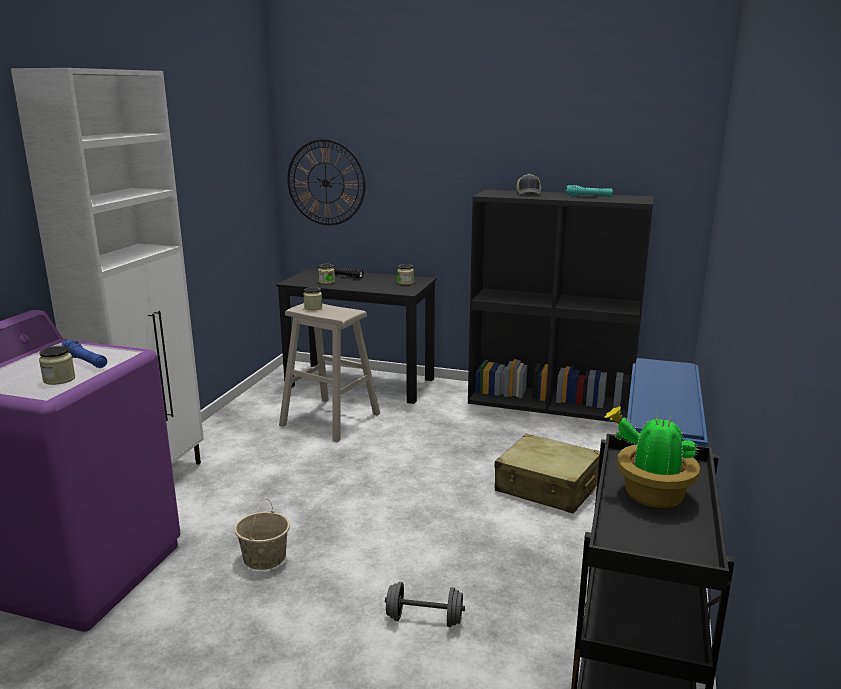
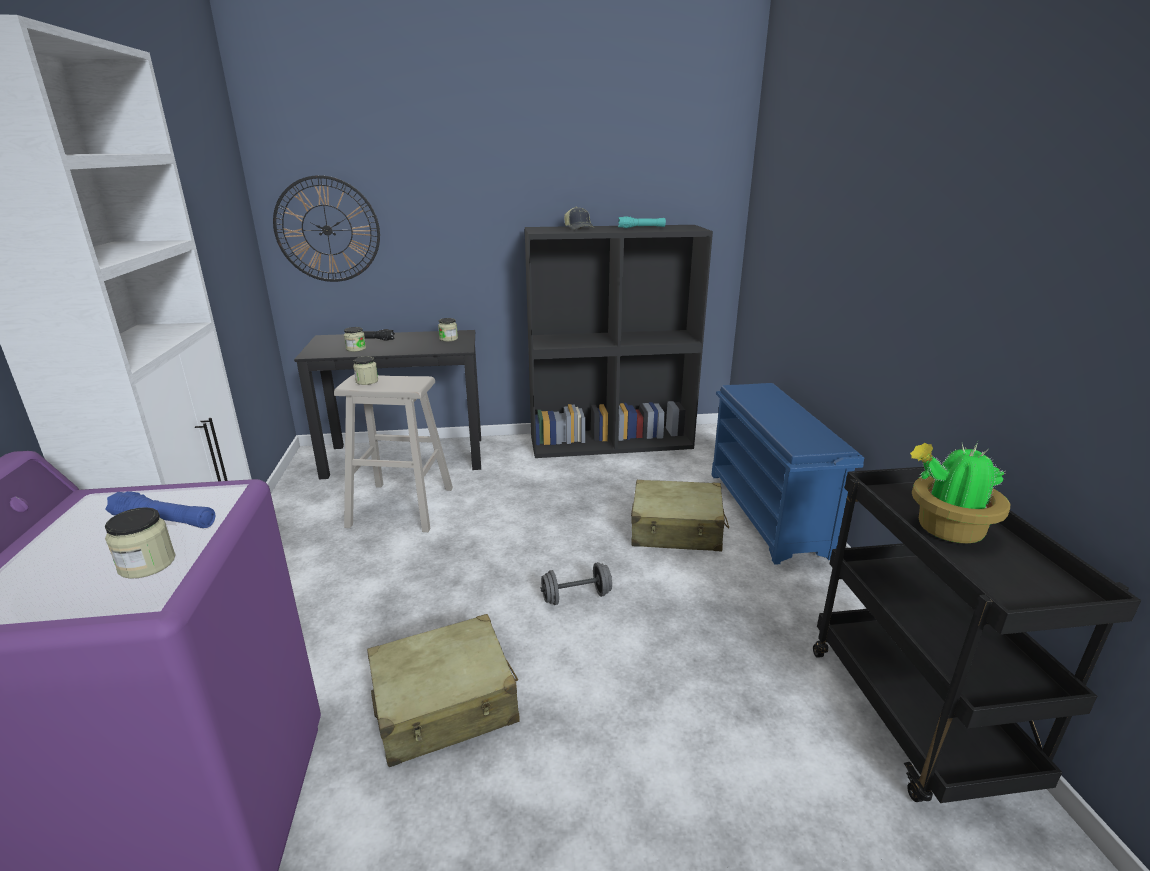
camera: 25 degrees left, 5 degrees up
beige bucket [234,499,290,570] -> beige suitcase [367,614,520,767]
grey dumbbell [385,582,465,627] -> grey dumbbell moved to [541,562,612,605]

